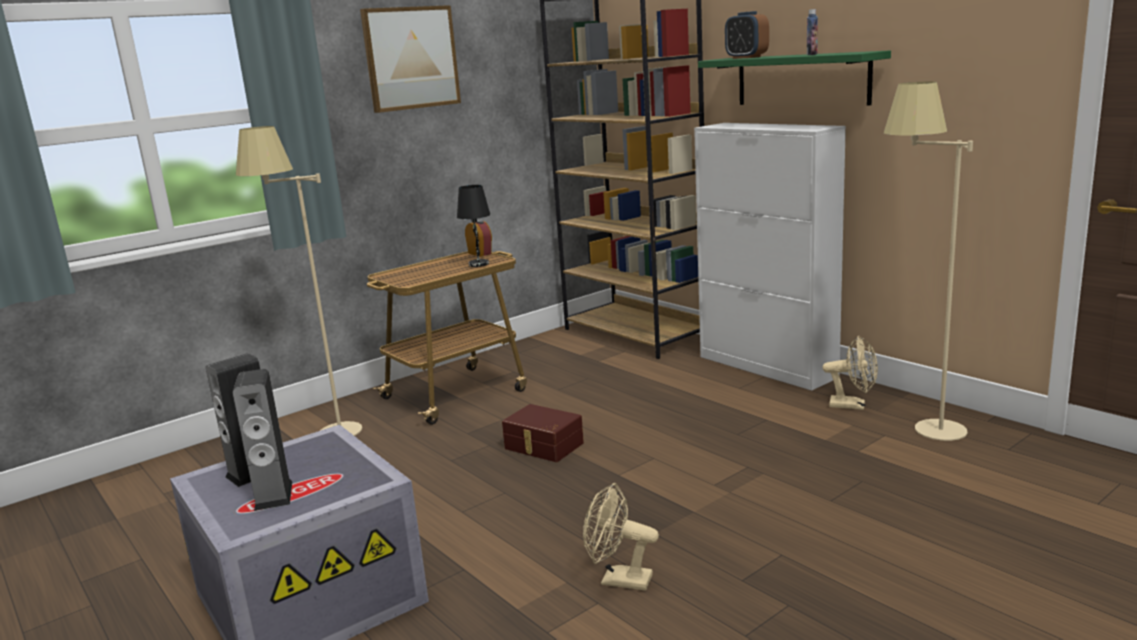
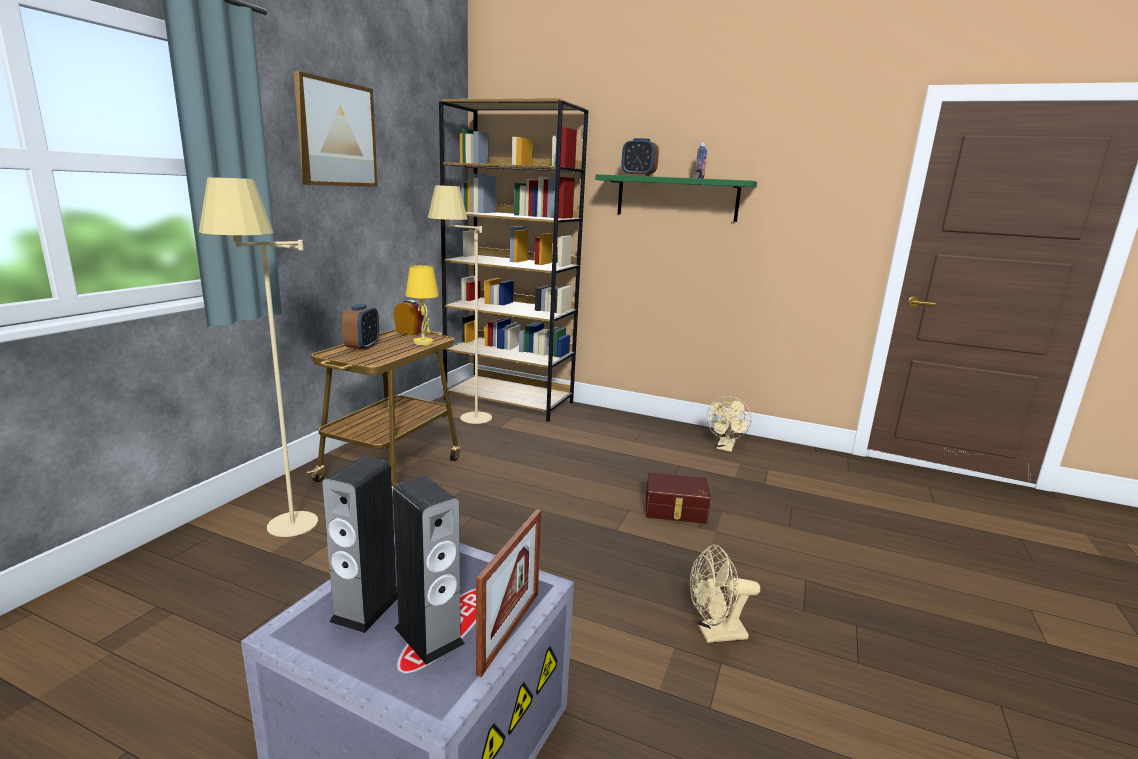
camera: 30 degrees left, 0 degrees up
black table lamp [457,185,490,267] -> yellow table lamp [405,265,439,345]
brown storage box [502,404,584,462] -> brown storage box moved to [646,473,711,524]
white cabinet [694,123,846,390] -> none
beige fan [822,336,878,410] -> beige fan turned 120 degrees clockwise [706,396,752,452]
beige floor lamp [884,81,973,441] -> beige floor lamp moved to [428,185,492,424]
none -> alarm clock [342,304,379,351]
none -> picture frame [476,509,541,677]

